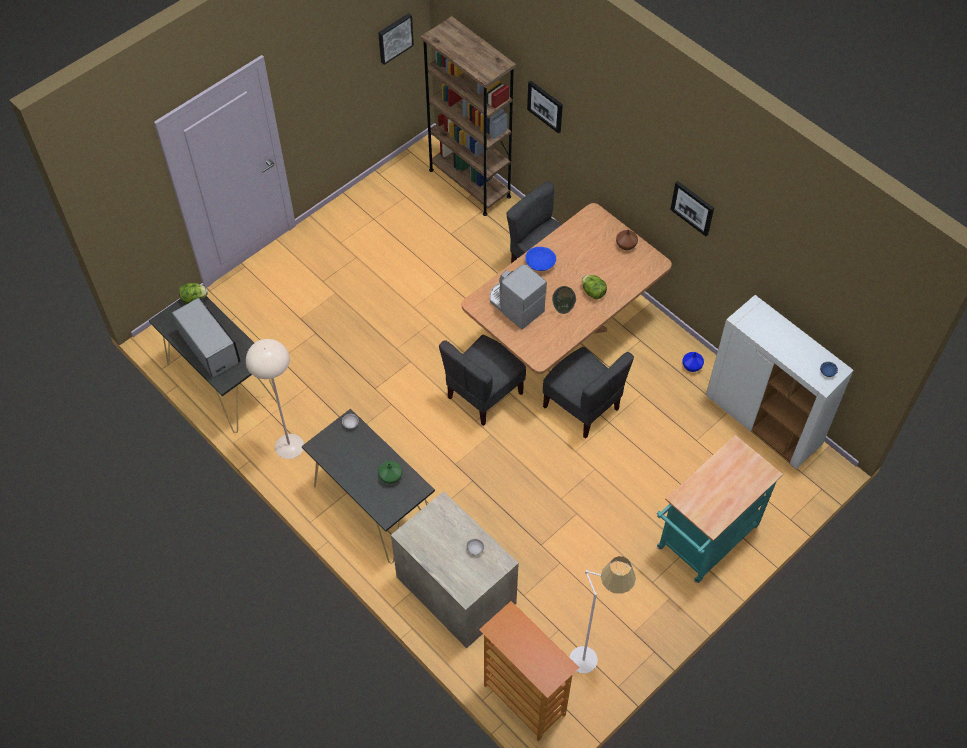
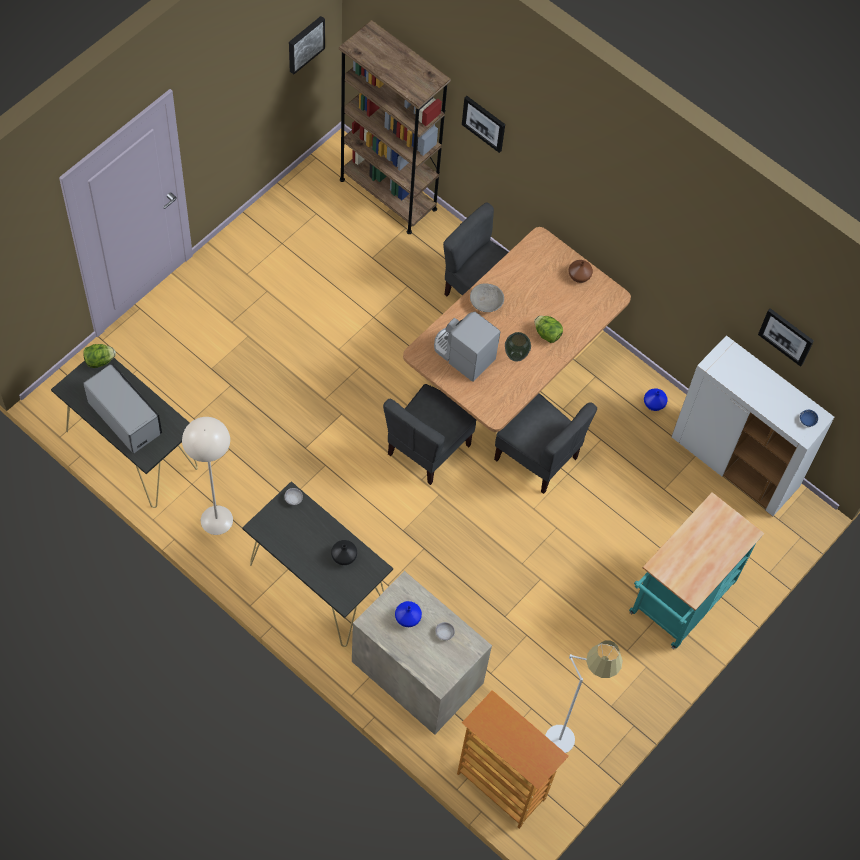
camera: 10 degrees left, 5 degrees up
green vase [378,461,402,484] -> black vase [331,540,357,565]
blue bowl [525,247,556,271] -> grey bowl [470,284,504,312]
picture [670,181,714,236] -> picture moved to [758,308,814,367]
none -> blue vase [395,601,422,627]

